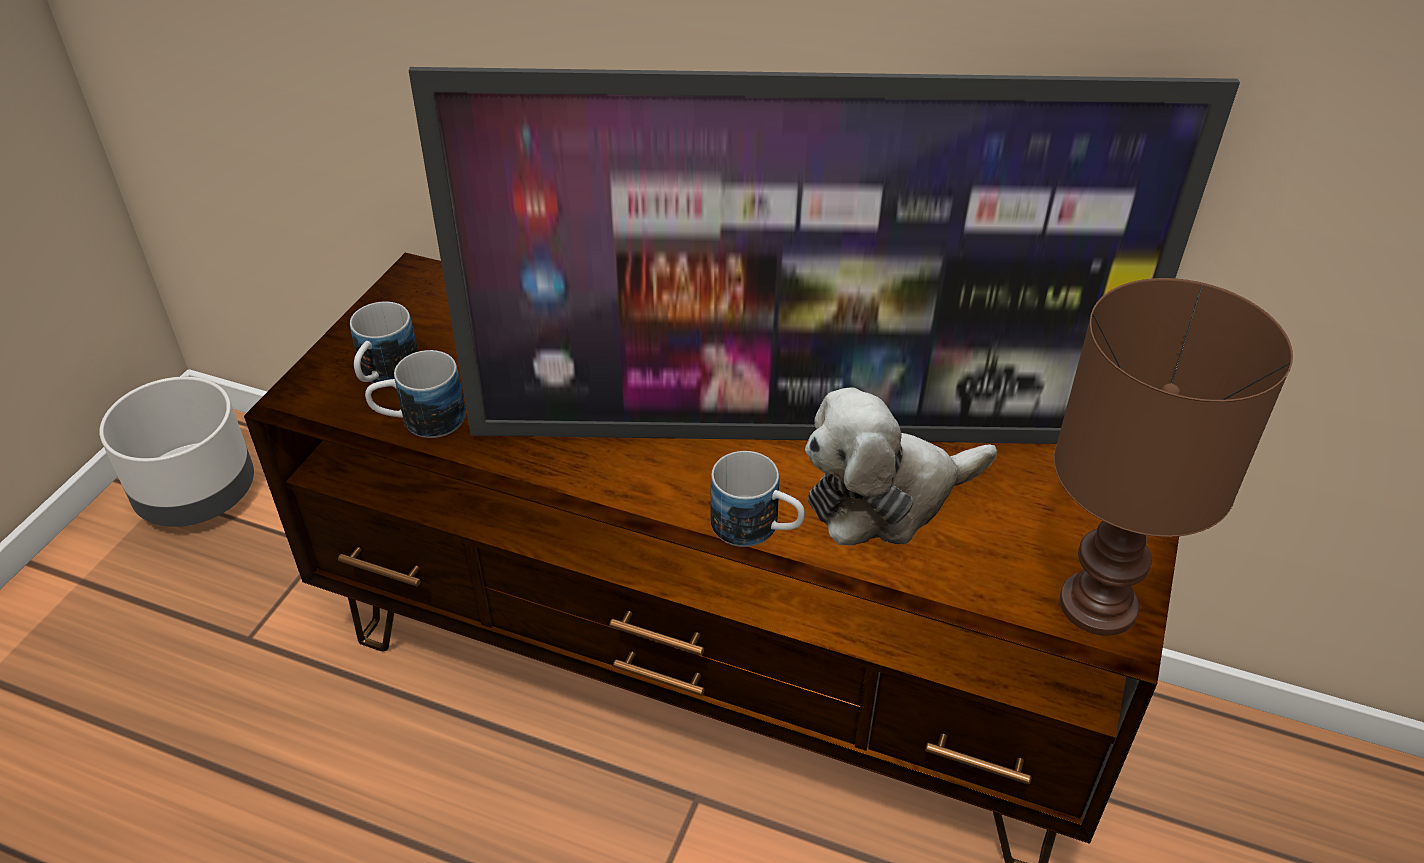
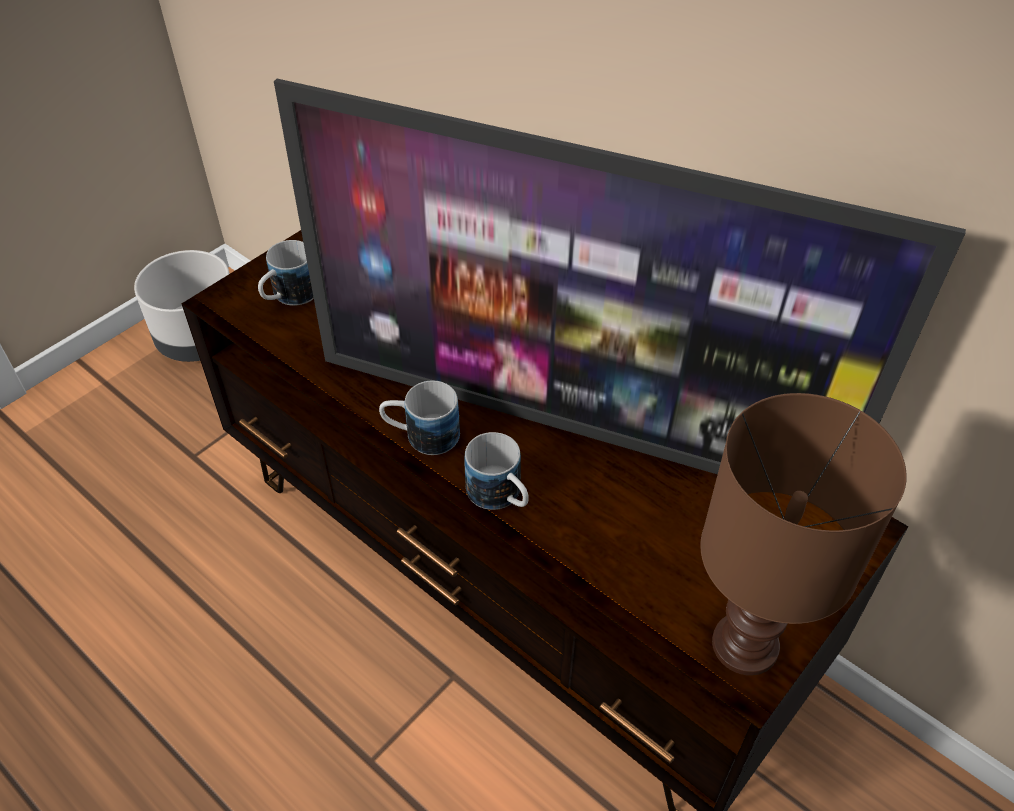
camera: 20 degrees right, 5 degrees up
mug [365,350,466,438] -> mug moved to [379,380,460,455]
plush toy [805,387,997,546] -> none

